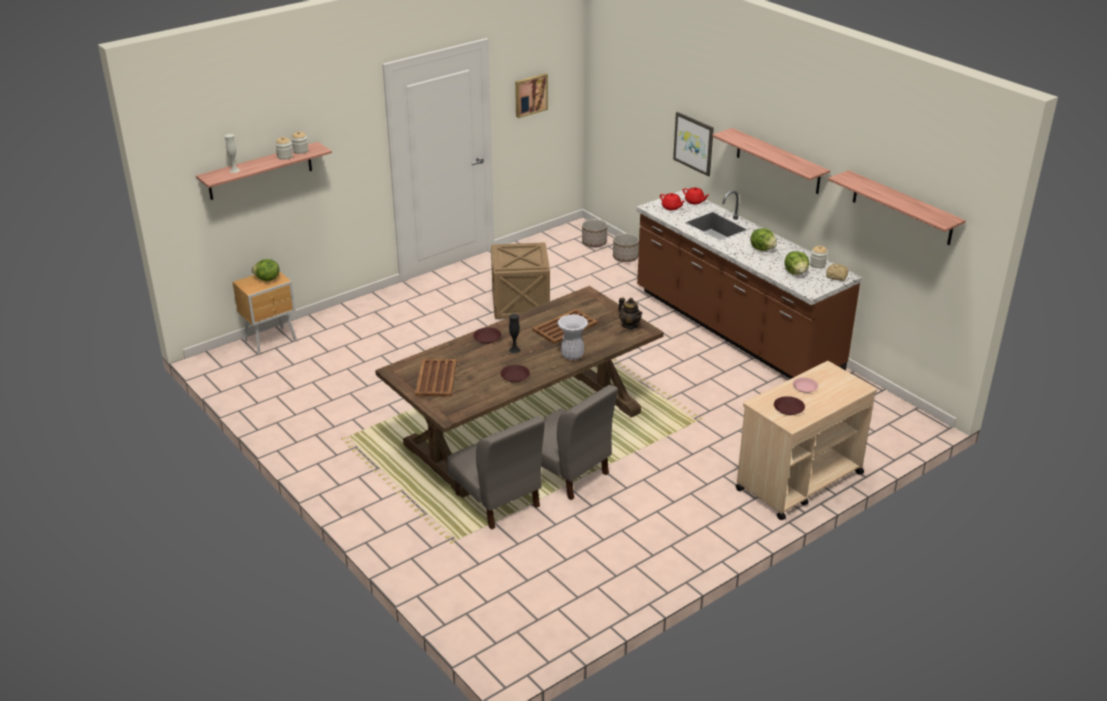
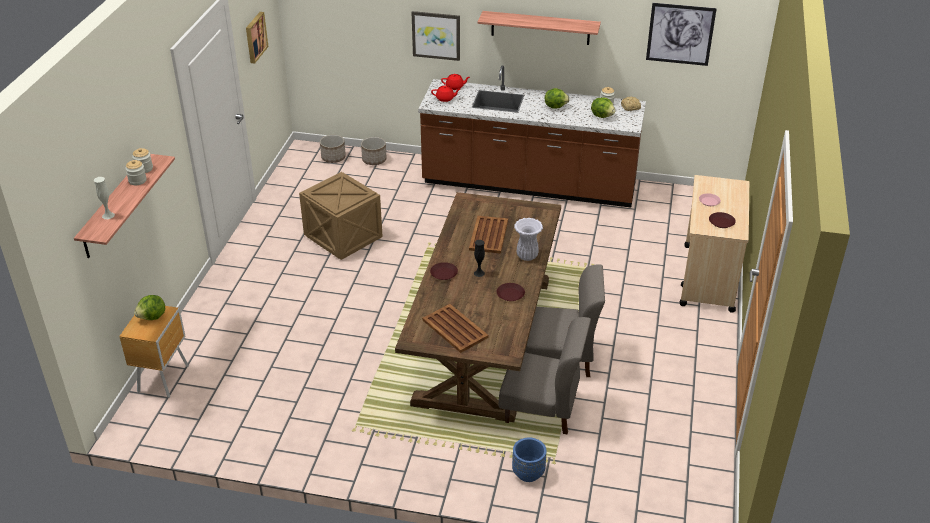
camera: 40 degrees left, 5 degrees up
teapot [618,297,643,329] -> none
shelf [828,170,966,245] -> picture [646,3,717,66]
none -> blue planter [512,437,546,482]

